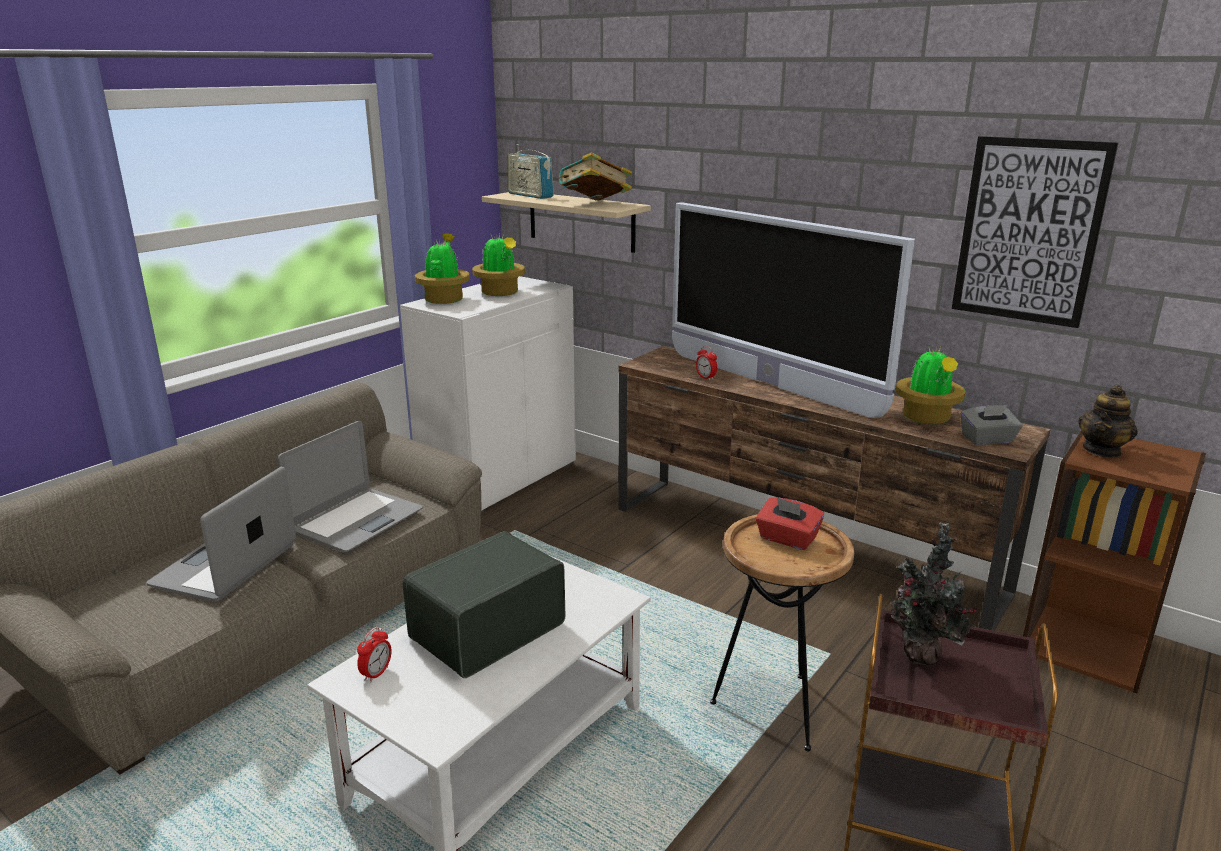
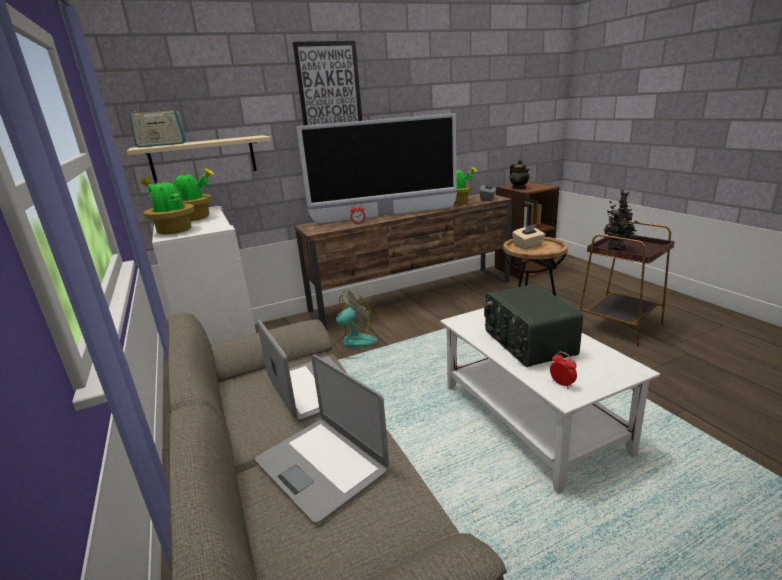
camera: 60 degrees left, 0 degrees up
book [559,152,632,201] -> none
red tissue box [756,497,824,550] -> beige tissue box [512,224,545,249]
picture [952,136,1119,328] -> picture moved to [292,41,362,126]
none -> fan [332,290,378,359]

